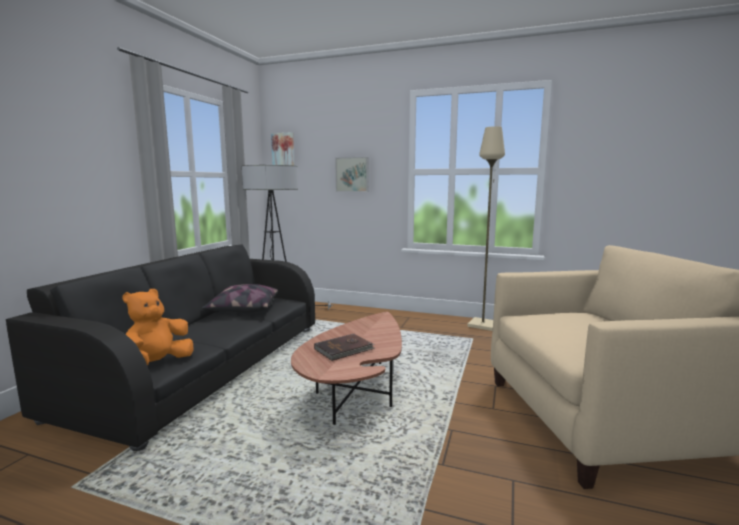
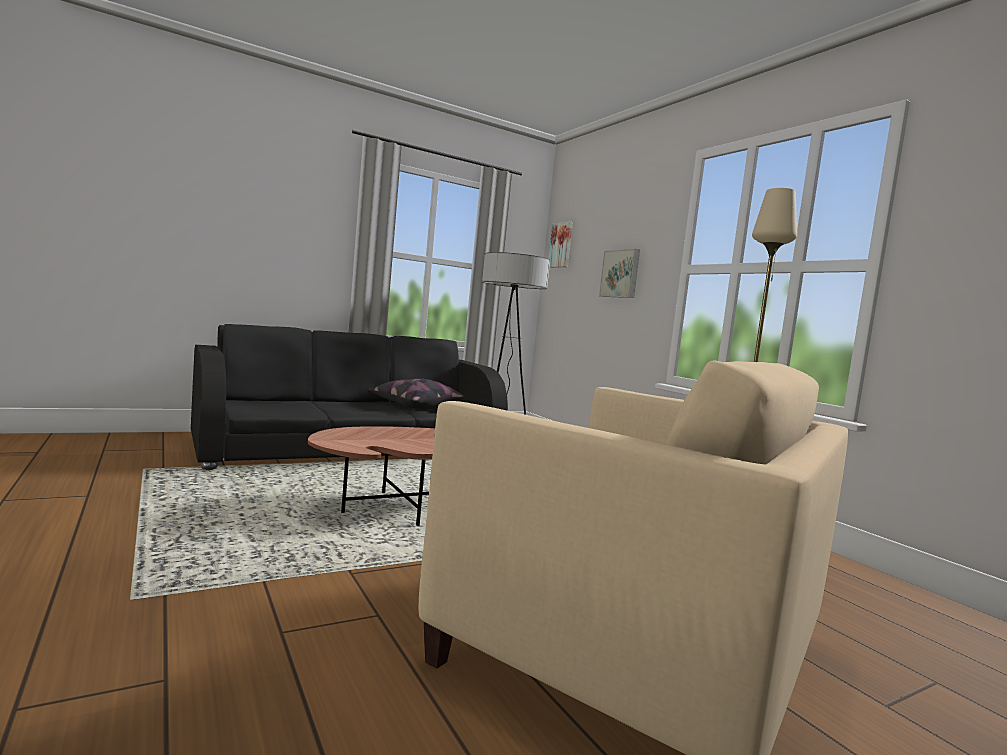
camera: 40 degrees right, 5 degrees down
orange plush toy [123,289,193,365] -> none
brown book [314,334,375,361] -> none

